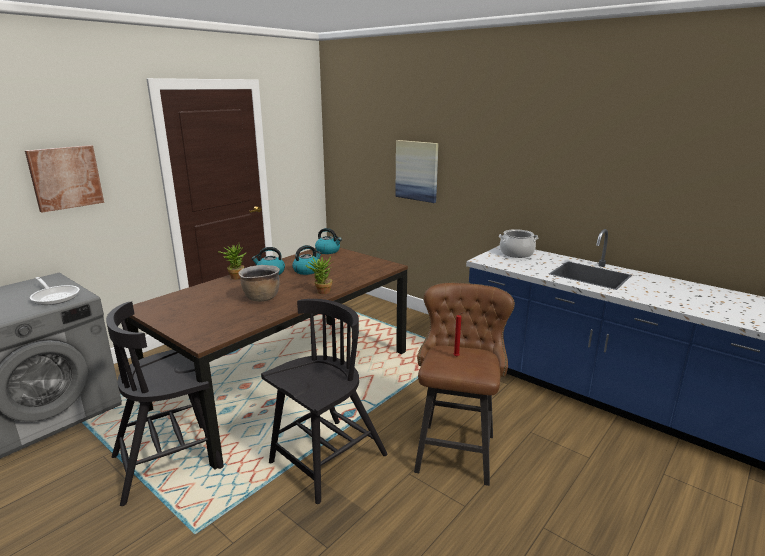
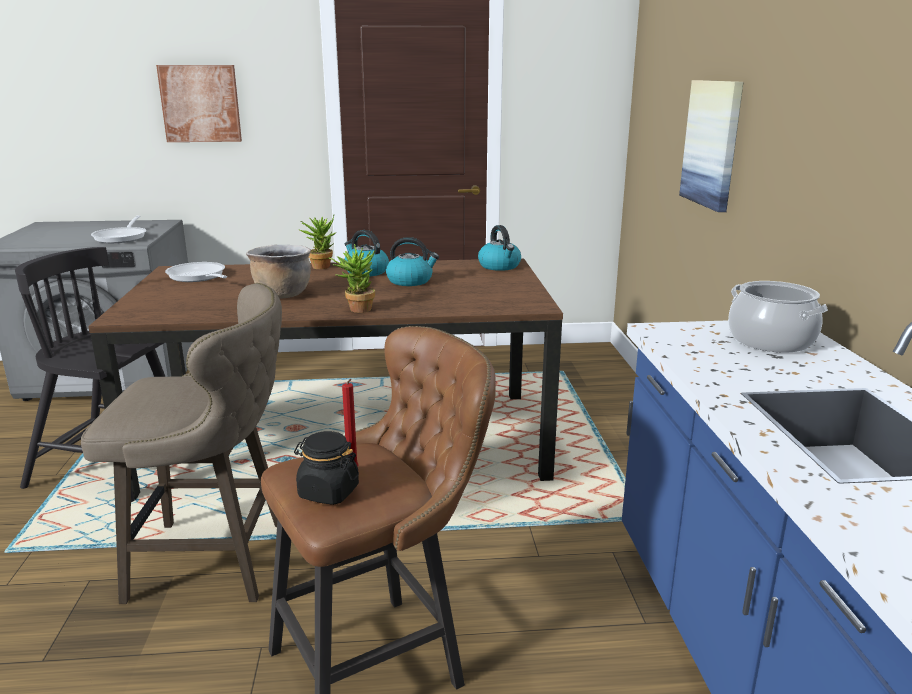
camera: 45 degrees right, 0 degrees up
black chair [261,299,388,504] -> beige stool [81,283,282,604]
none -> frying pan [165,262,227,282]
none -> black jar [294,431,359,505]

